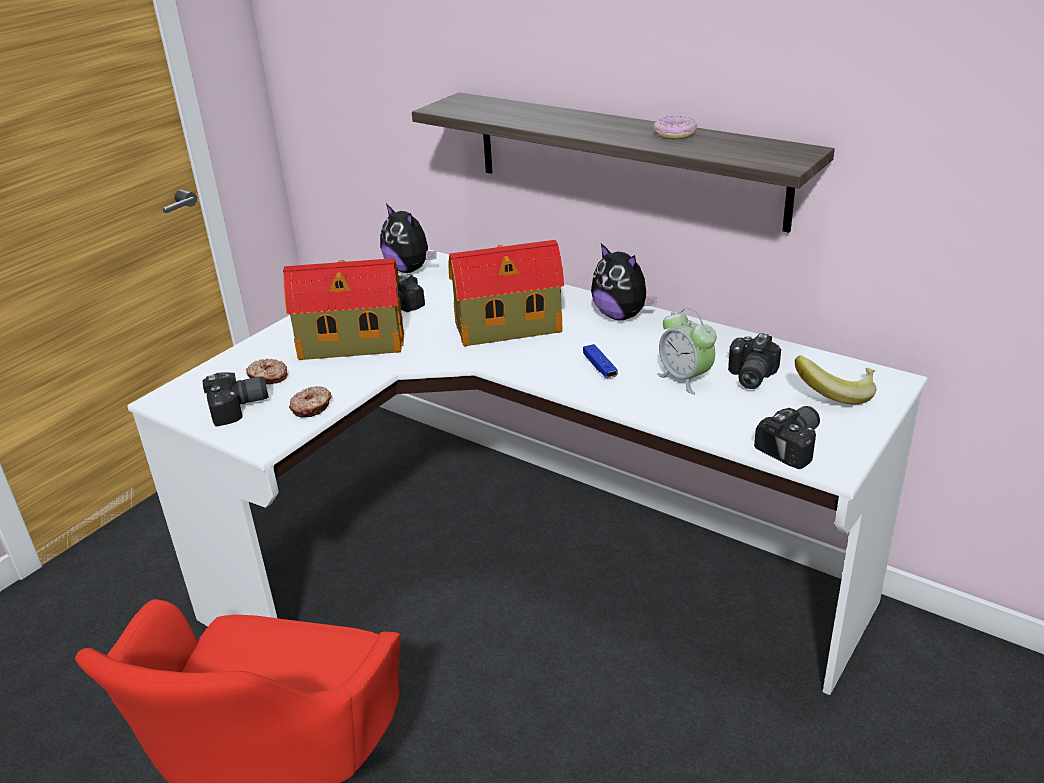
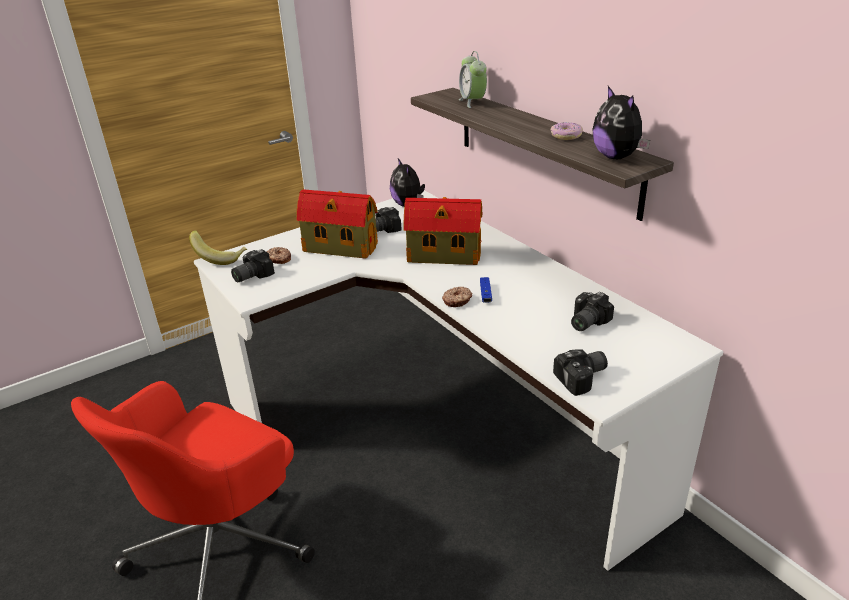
camera: 20 degrees right, 0 degrees up
camera [202,372,269,426] -> camera turned 135 degrees clockwise [231,249,275,282]
donut [289,386,332,418] -> donut moved to [442,287,472,307]
plush toy [591,243,657,320] -> plush toy moved to [592,86,650,159]
alarm clock [657,308,716,395] -> alarm clock moved to [459,51,487,108]
banana [795,355,876,404] -> banana moved to [189,230,247,265]

